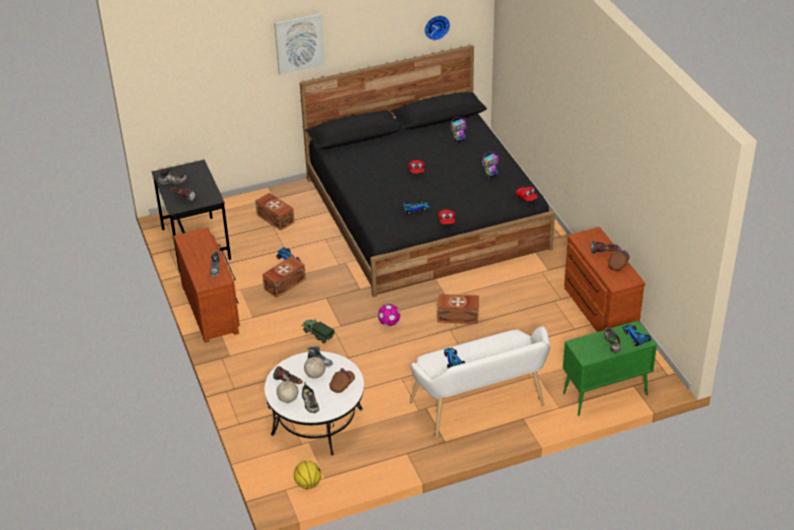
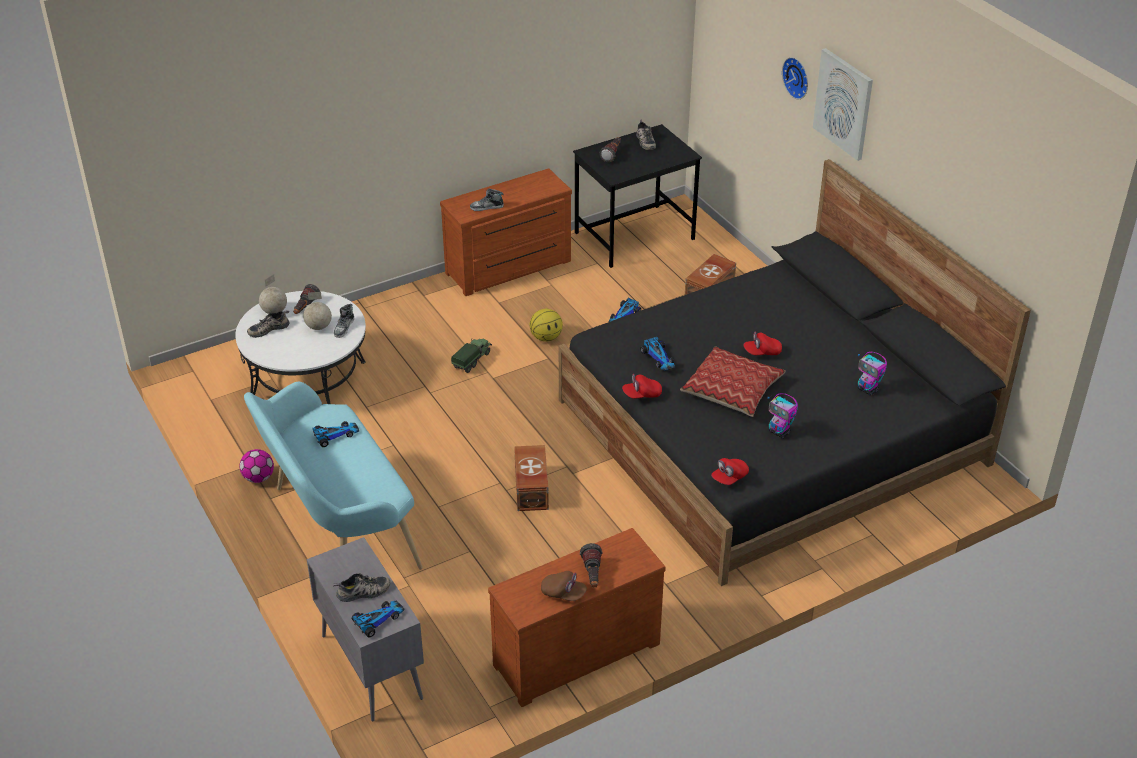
camera: 80 degrees right, 0 degrees up
brown storage box [262,256,306,298] -> none
basketball [294,461,321,489] -> basketball moved to [530,309,563,342]
brown cap [329,368,355,393] -> none
football [378,304,400,326] -> football moved to [239,449,274,483]
white bench [410,326,550,438] -> turquoise bench [244,382,423,570]
wall clock [425,15,450,40] -> wall clock moved to [782,57,808,99]
green cabinet [563,321,657,416] -> grey cabinet [307,537,424,721]
none -> pillow [680,346,786,417]

